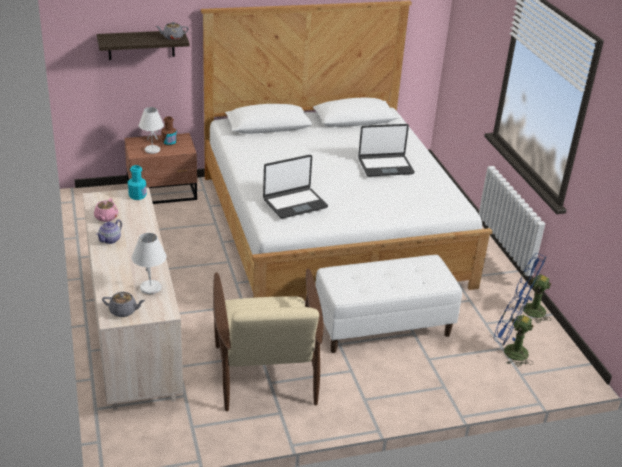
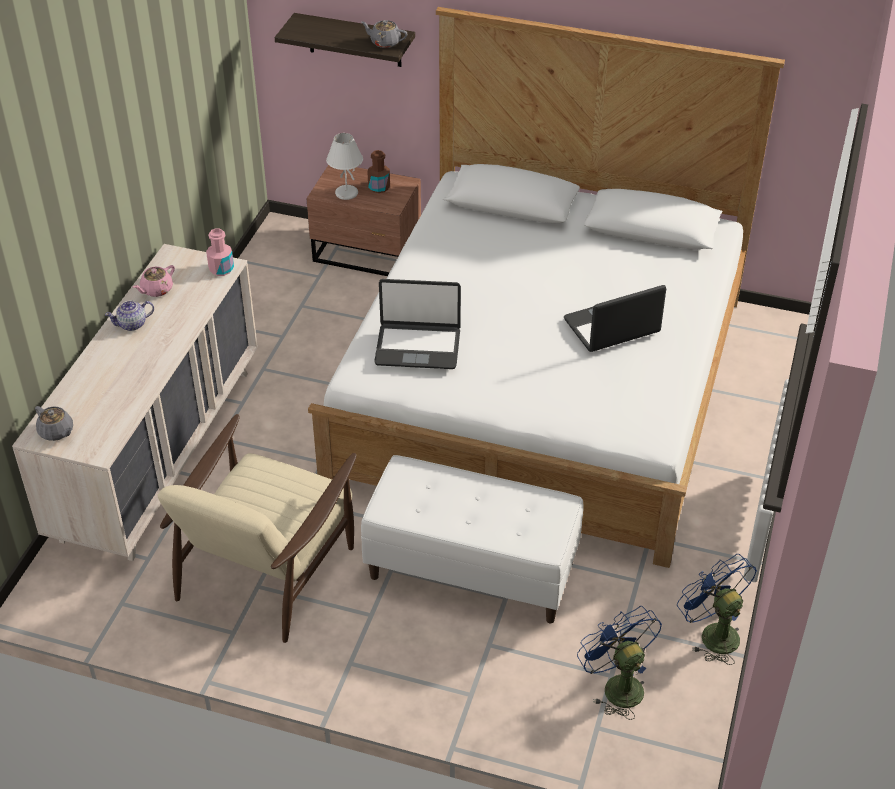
camera: 35 degrees right, 10 degrees up
turquoise bottle [128,165,147,200] -> pink bottle [206,228,234,276]
white table lamp [132,233,167,294] -> none
laptop [358,124,415,177] -> laptop turned 135 degrees clockwise [564,285,666,352]

